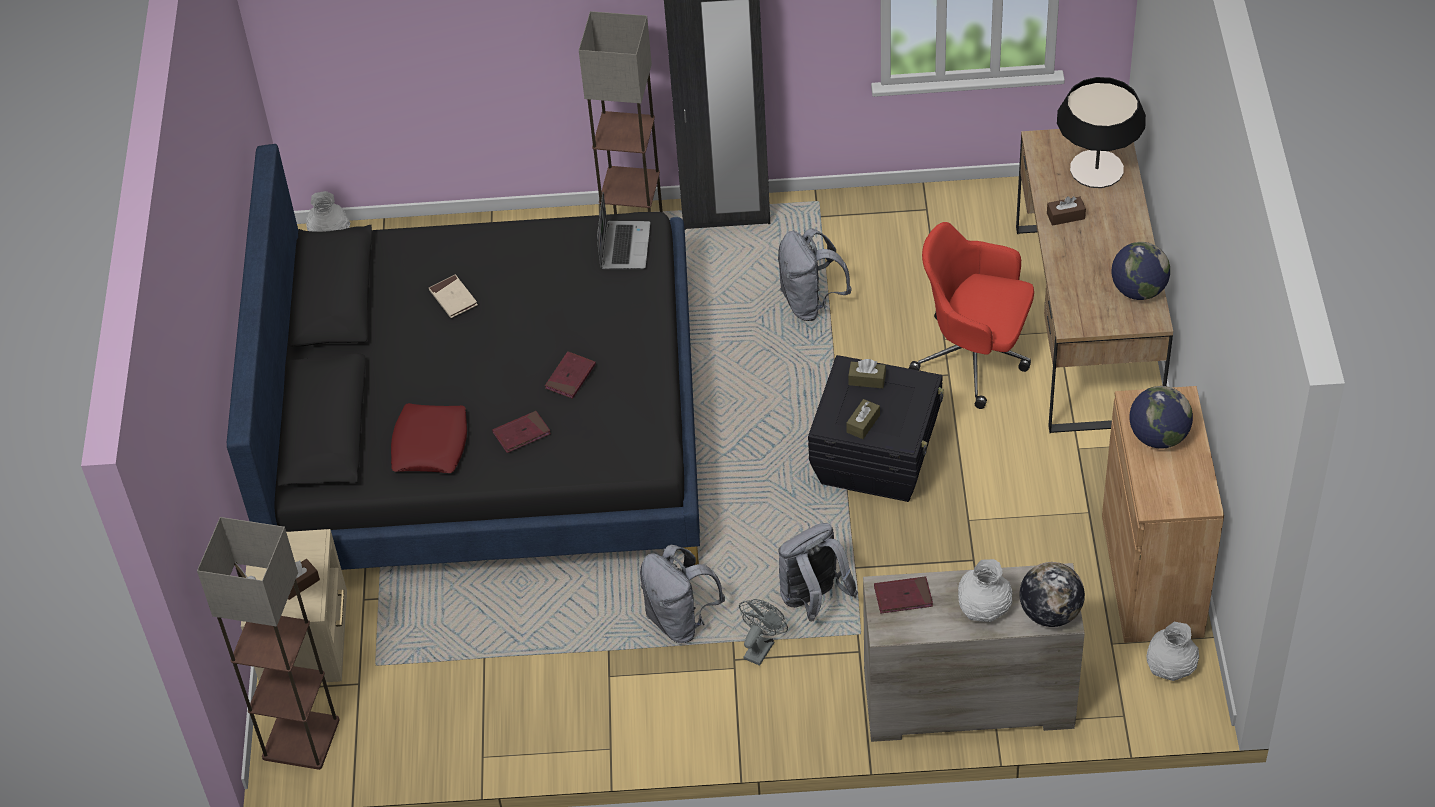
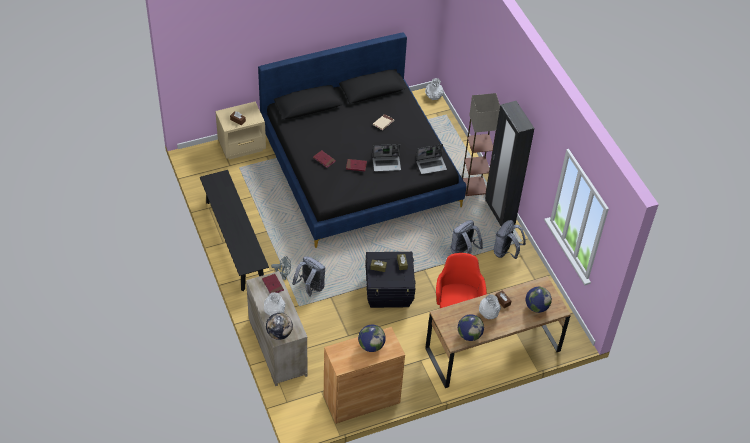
camera: 65 degrees right, 0 degrees up
floor lamp [197,517,340,770] -> none
red pillow [391,403,467,473] -> none
grey backpack [640,545,725,643] -> grey backpack moved to [494,220,526,259]
table lamp [1057,77,1146,188] -> globe [526,287,552,313]
white vase [1147,622,1199,681] -> white vase moved to [479,294,501,319]
none -> black bench [200,170,269,291]
none -> laptop [372,144,401,171]

